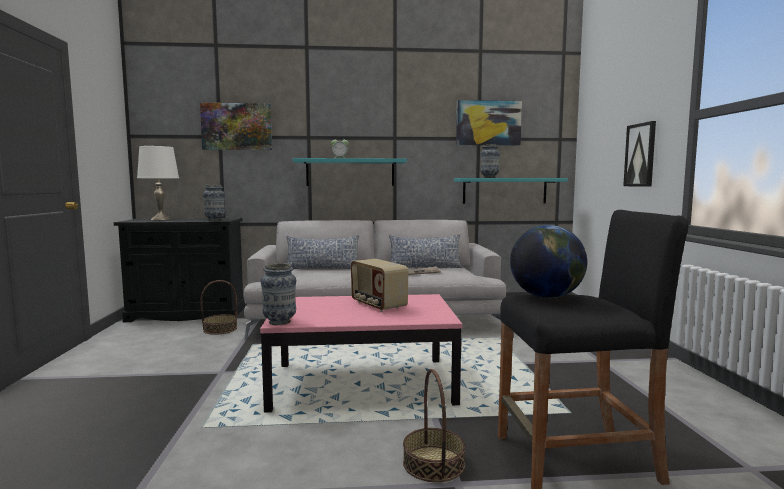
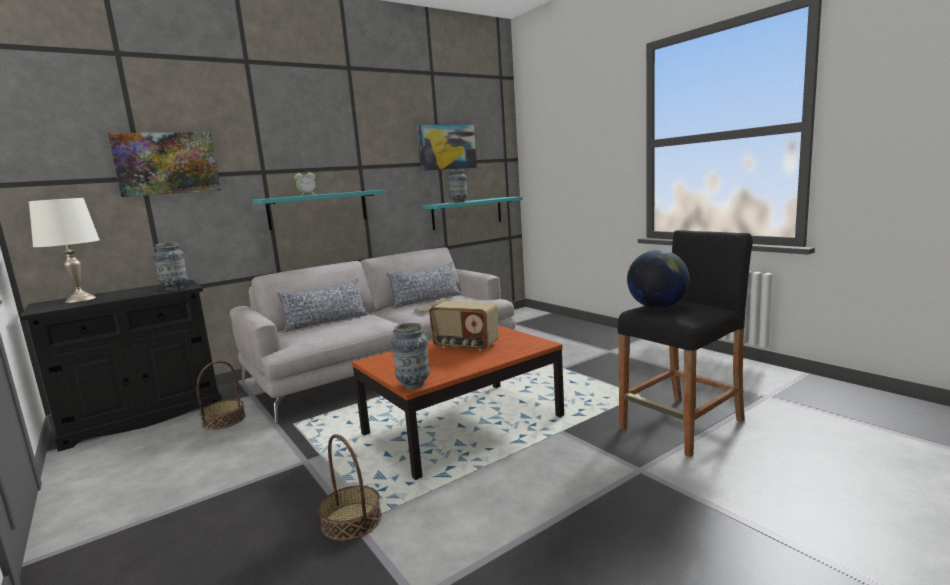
camera: 30 degrees left, 5 degrees up
pink coffee table [260,294,462,413] -> brown coffee table [352,325,564,480]
basket [403,369,466,482] -> basket moved to [319,434,382,541]
picture [623,121,656,187] -> none

